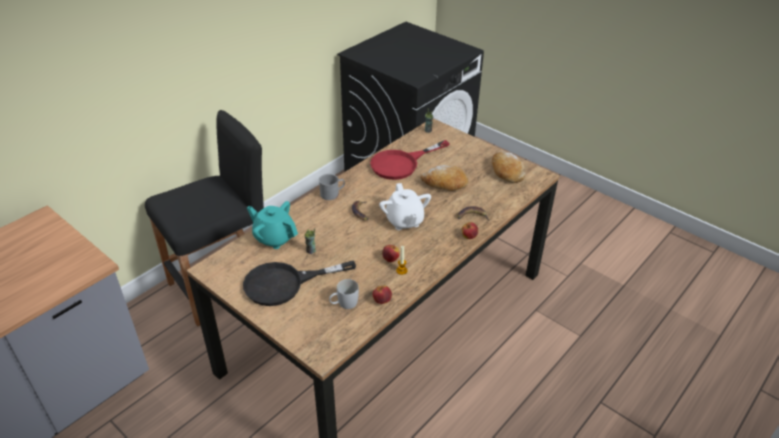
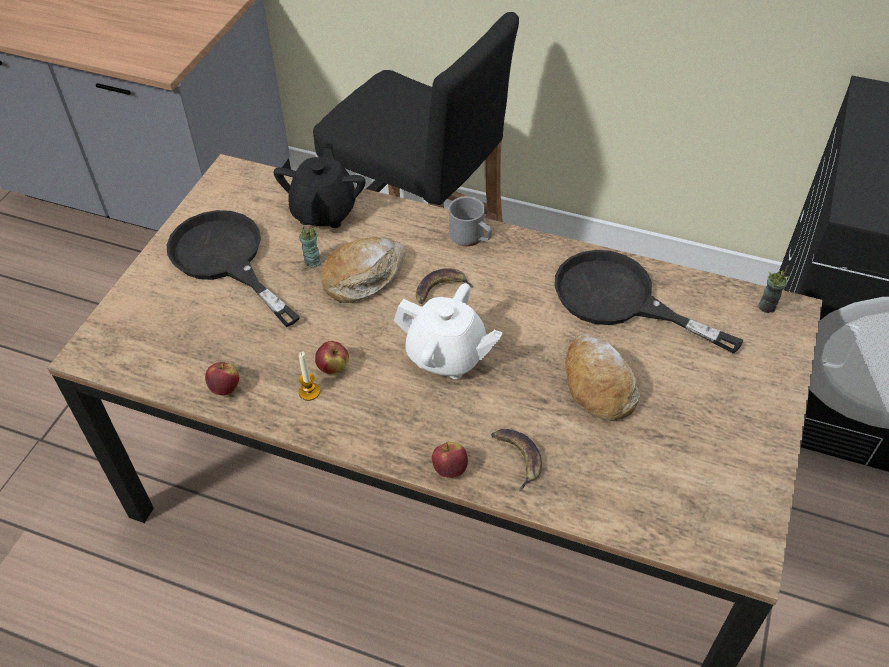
camera: 70 degrees right, 10 degrees up
turquoise teapot [247,201,298,249] -> black teapot [274,142,366,228]
white mug [329,279,359,309] -> none
red frying pan [370,140,450,180] -> black frying pan [555,250,743,353]
white teapot [379,183,431,230] -> white teapot turned 120 degrees counterclockwise [394,283,503,379]
bread [492,151,526,183] -> bread moved to [321,237,406,303]

